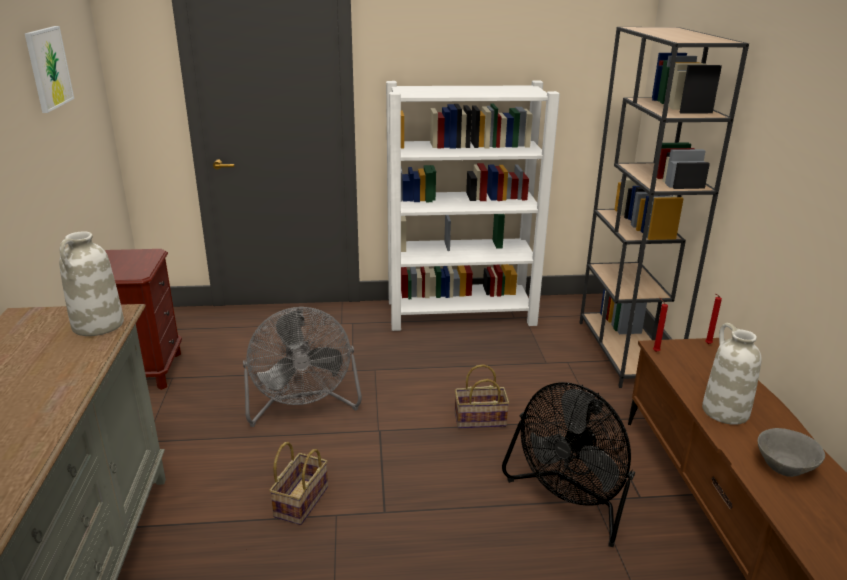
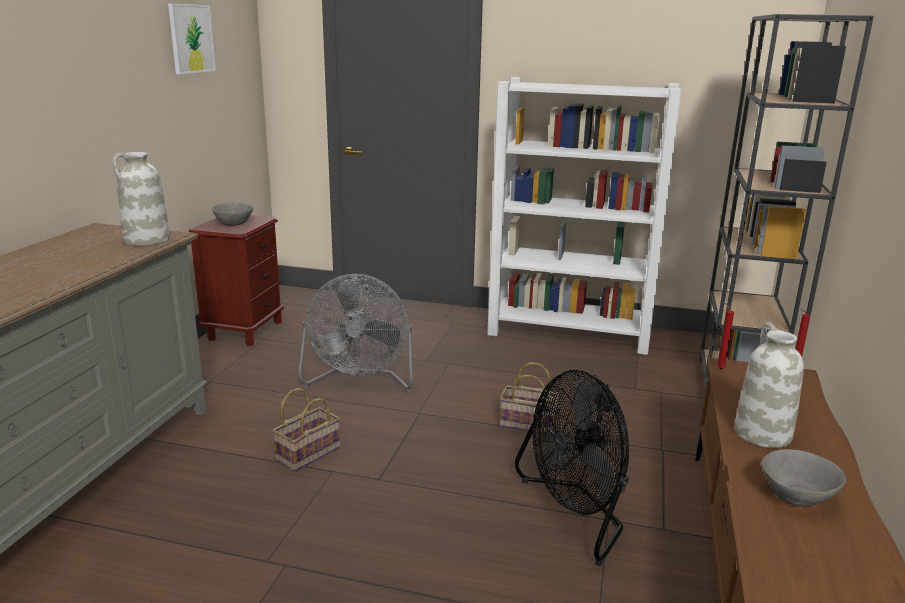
camera: 20 degrees right, 5 degrees down
none -> grey bowl [212,203,253,226]

